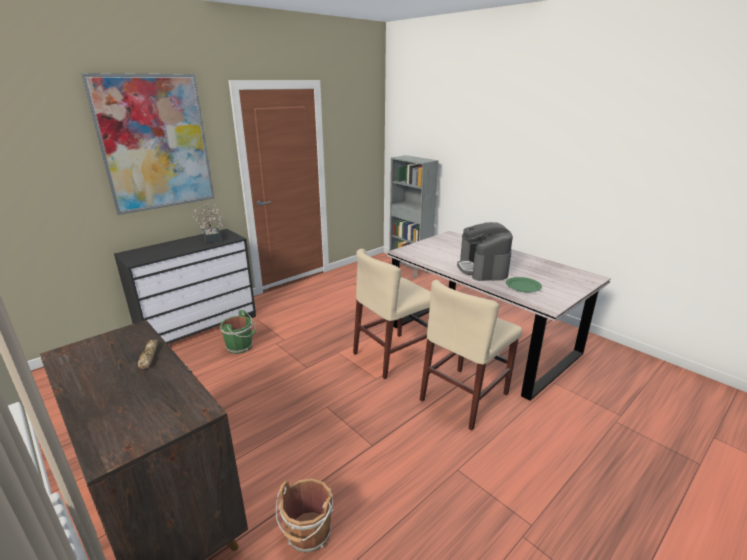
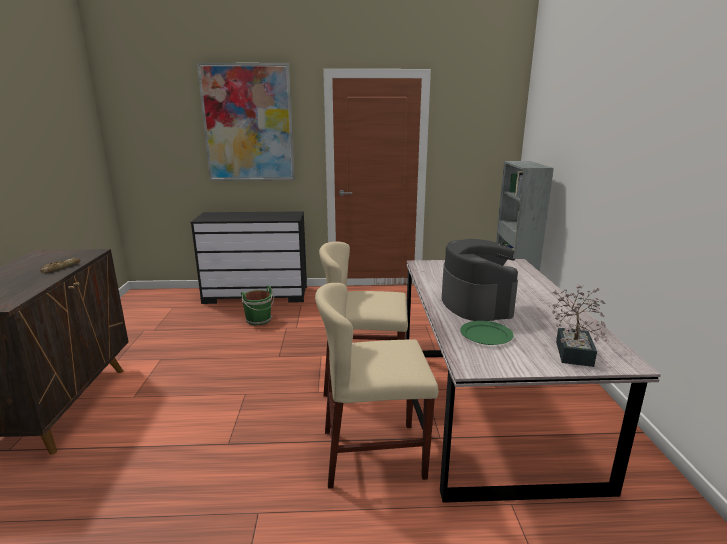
camera: 40 degrees right, 5 degrees down
potted plant [193,204,223,244] -> potted plant moved to [548,285,608,367]
brown bucket [276,478,333,553] -> none
coffee machine [457,222,513,281] -> coffee machine turned 135 degrees clockwise [442,239,518,321]

